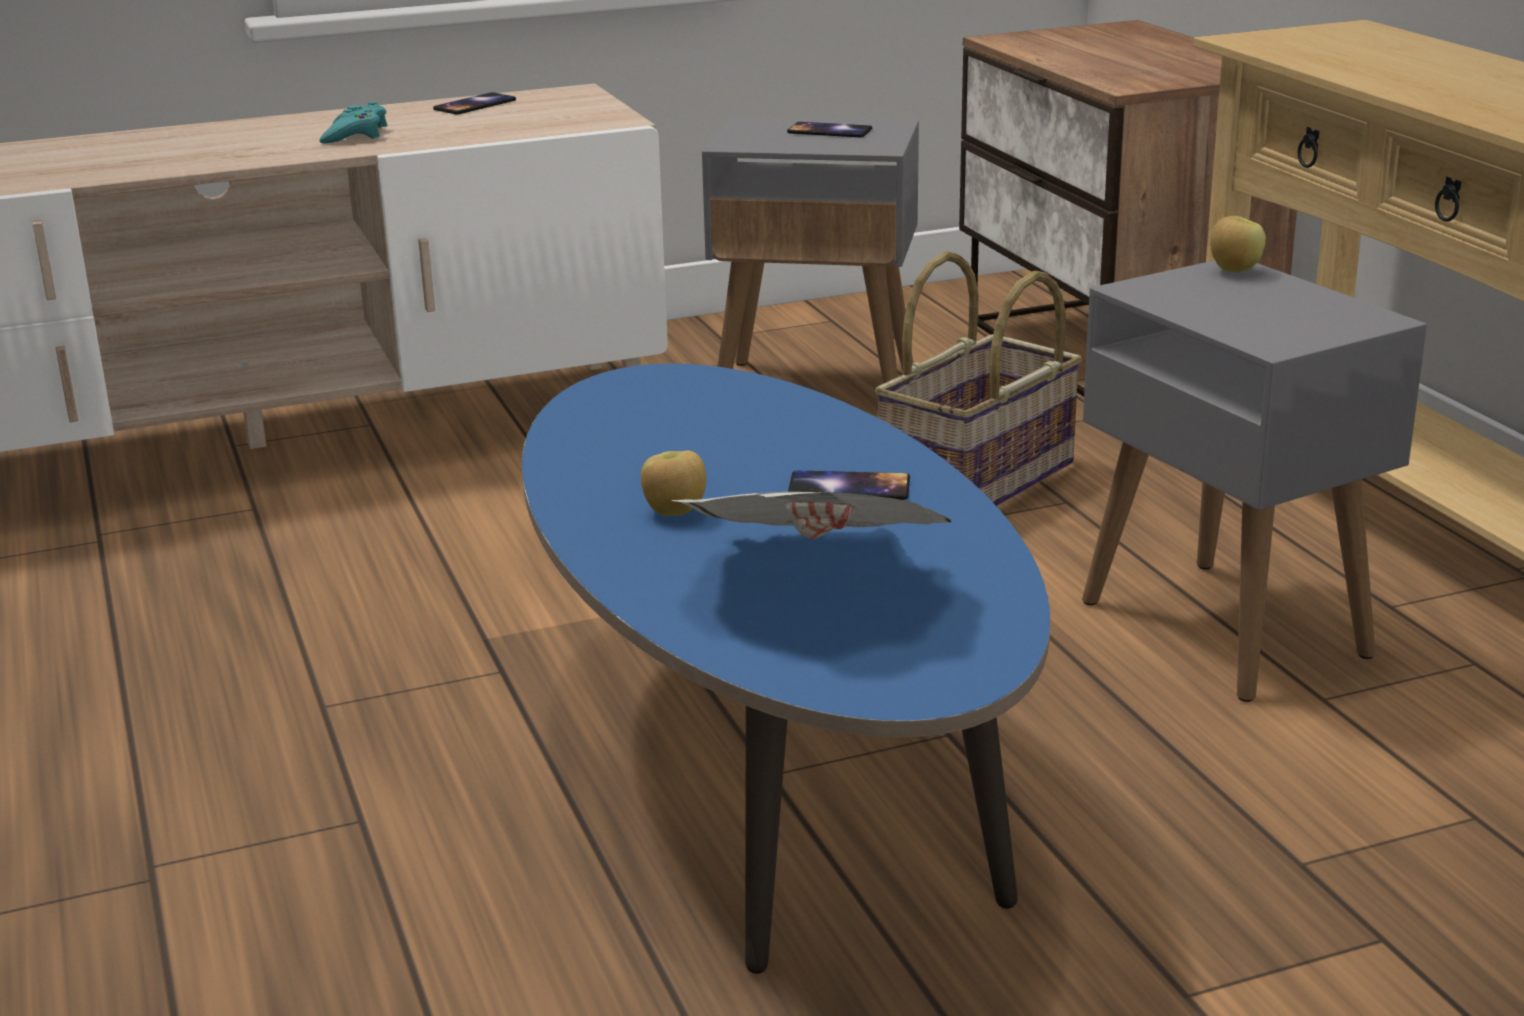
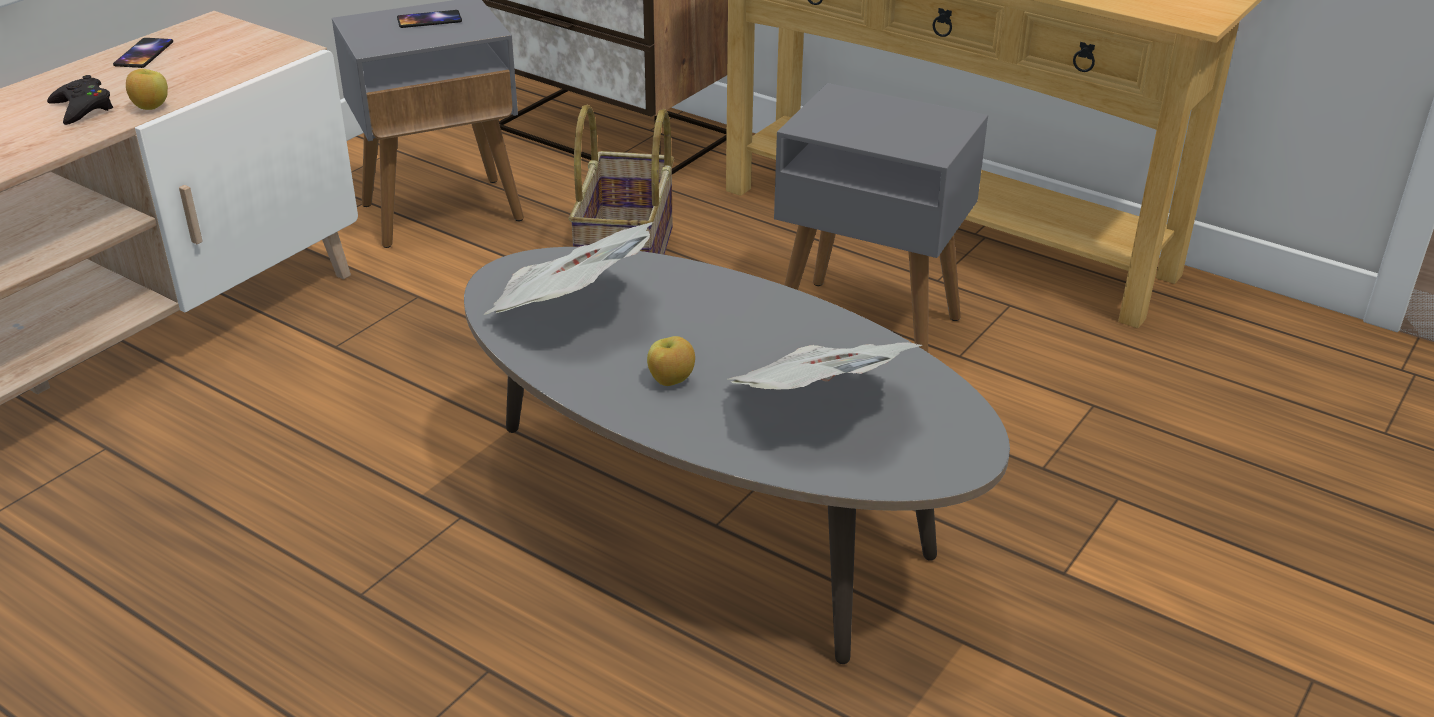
camera: 35 degrees left, 10 degrees up
turquoise game controller [319,101,387,144] -> black game controller [47,75,113,125]
blue coffee table [522,364,1050,974] -> grey coffee table [464,247,1010,664]
phone [788,471,910,500] -> none
apple [1210,216,1266,273] -> apple moved to [126,69,168,110]
none -> newspaper [484,222,652,315]

